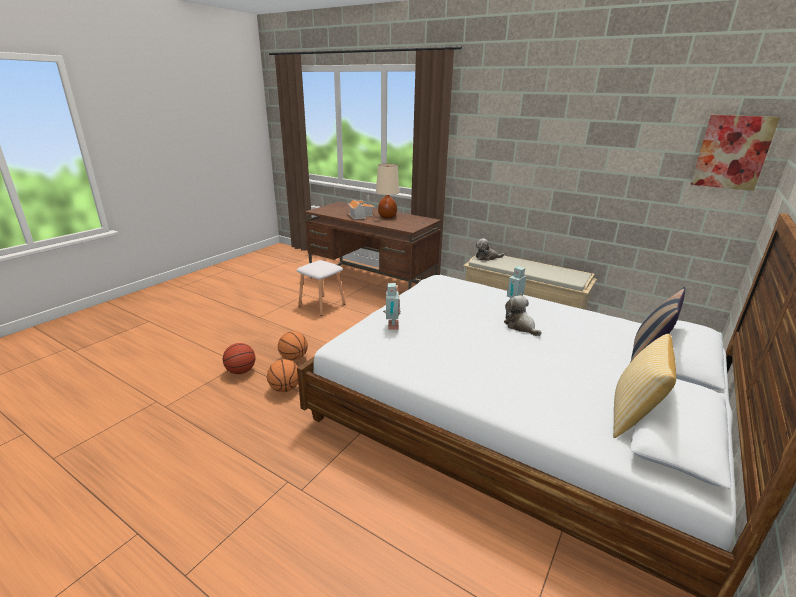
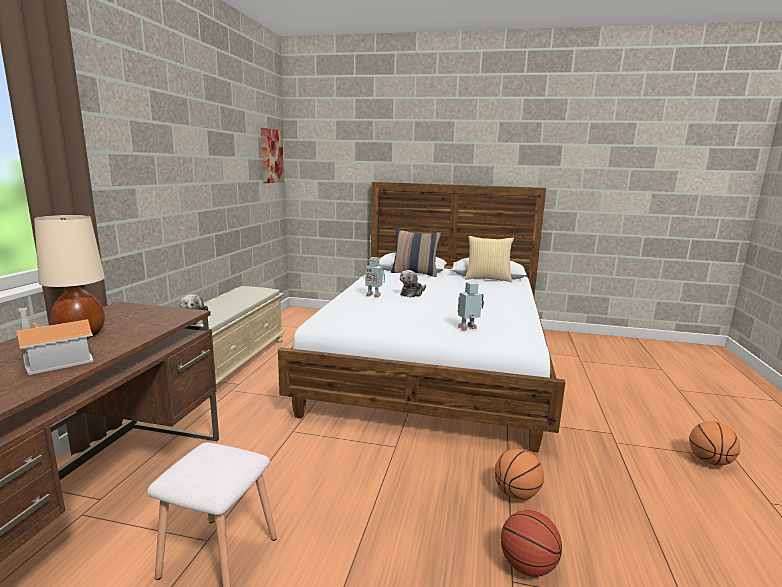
camera: 110 degrees left, 10 degrees down
basketball [278,331,308,360] -> basketball moved to [689,421,740,466]

